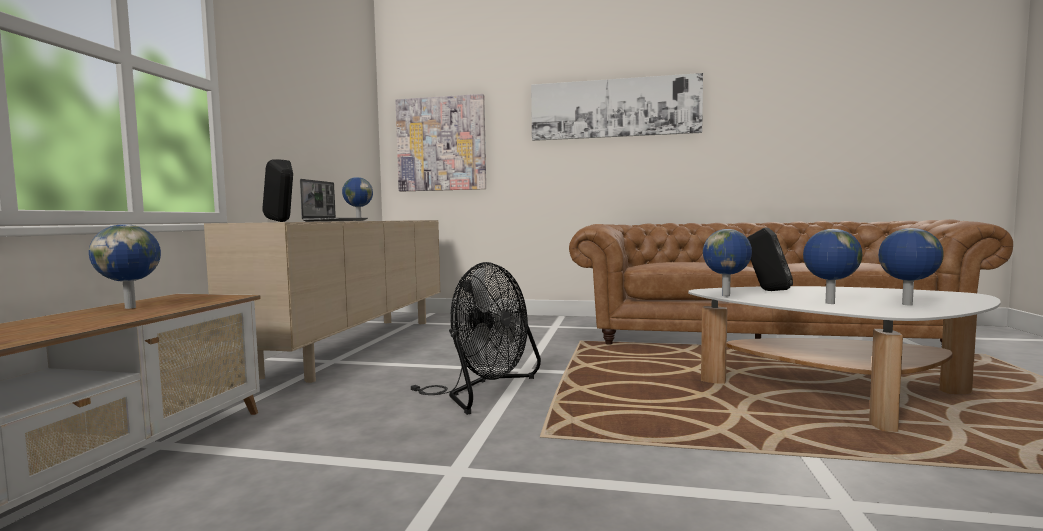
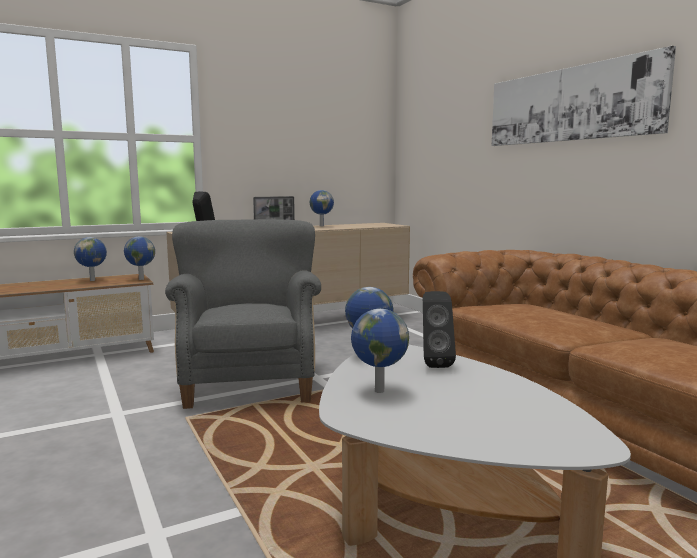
camera: 50 degrees right, 5 degrees up
picture [395,94,486,192] -> none
black fan [411,262,541,415] -> grey armchair [165,219,321,409]
globe [878,228,944,306] -> globe moved to [124,236,155,280]

